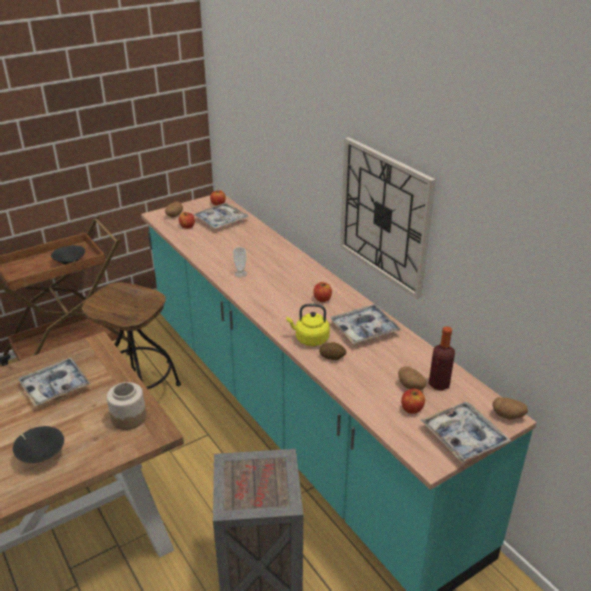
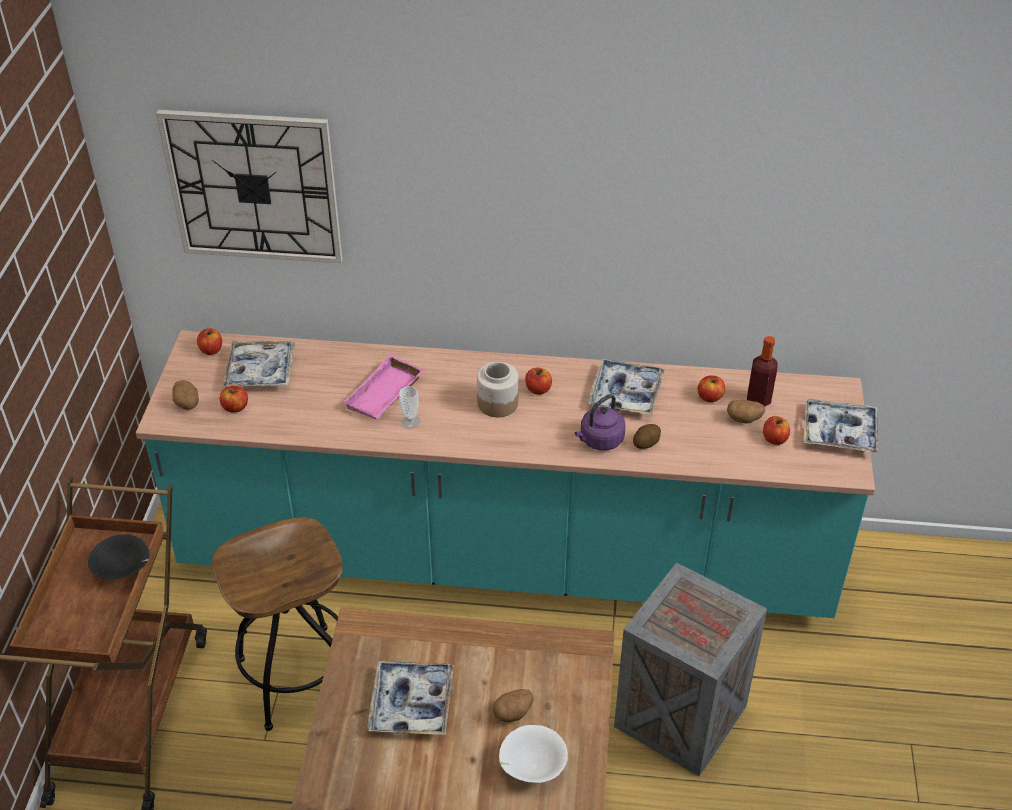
camera: 50 degrees left, 10 degrees up
black bowl [13,426,64,463] -> white bowl [499,725,568,783]
jar [107,382,146,430] -> jar moved to [477,362,519,417]
yellow kettle [287,304,330,346] -> purple kettle [575,394,625,450]
wall clock [340,137,436,299] -> wall clock moved to [156,110,342,263]
potato [493,397,528,419] -> potato moved to [493,689,533,722]
none -> pink tray [343,354,424,419]
none -> apple [698,375,725,402]

